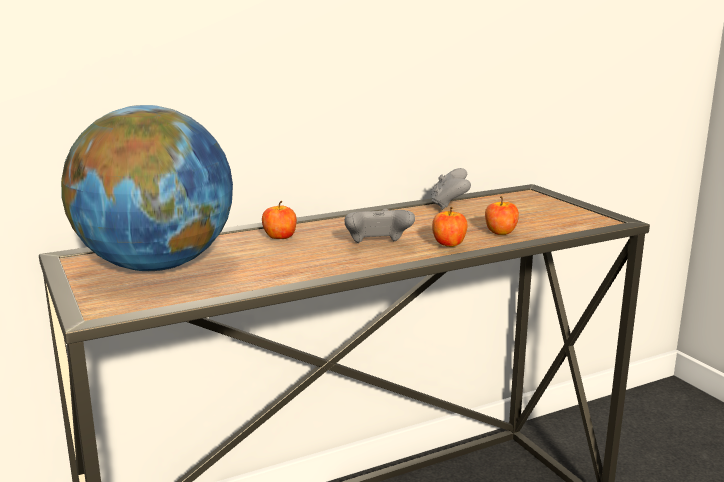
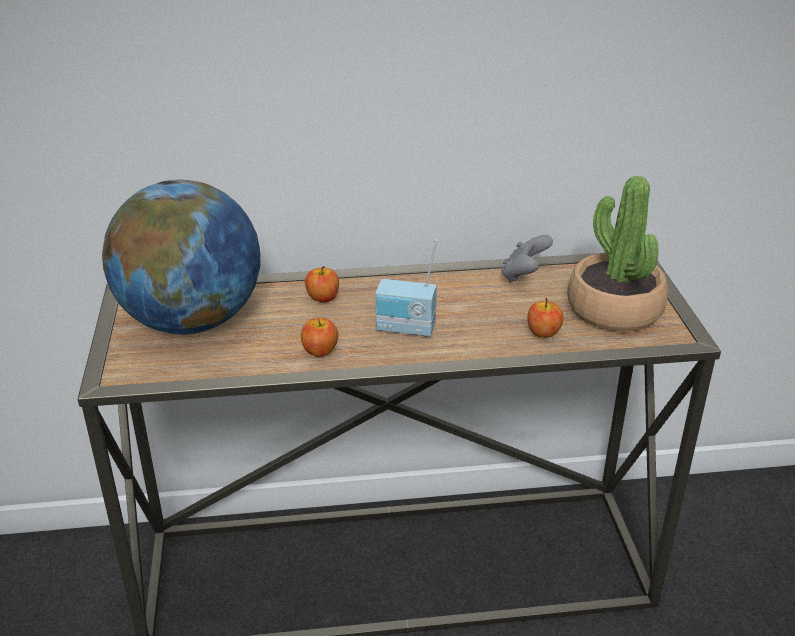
camera: 20 degrees right, 15 degrees up
grey game controller [344,209,415,243] -> radio [375,239,438,336]
apple [432,207,468,247] -> apple moved to [301,318,338,357]
none -> potted plant [567,176,668,332]

